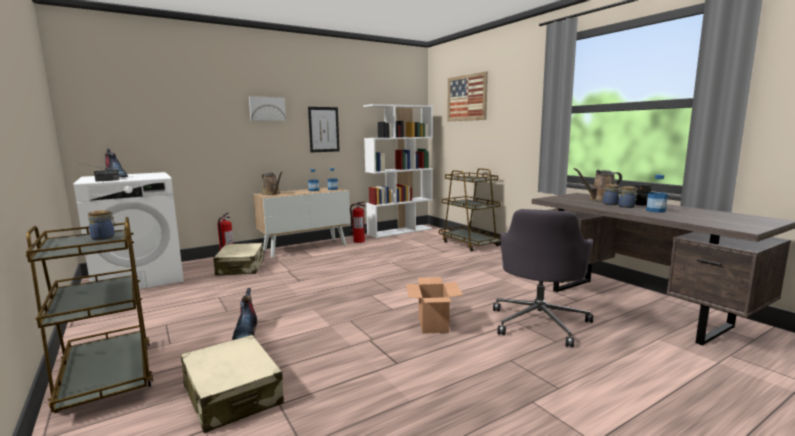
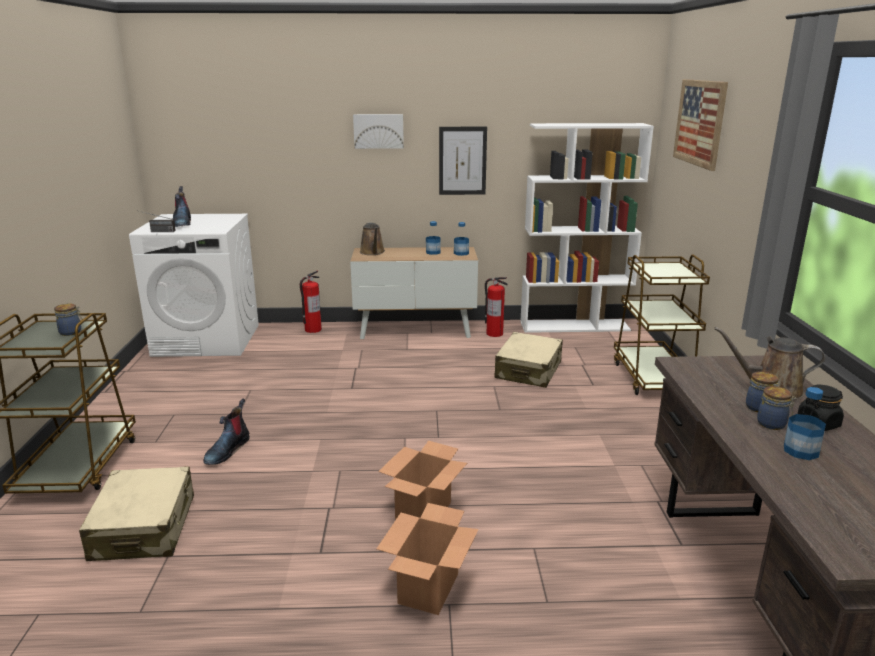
camera: 30 degrees right, 10 degrees up
beige suitcase [213,243,264,275] -> beige suitcase moved to [494,332,563,388]
grey office chair [493,209,594,348] -> none
none -> cardboard box [376,503,479,615]

